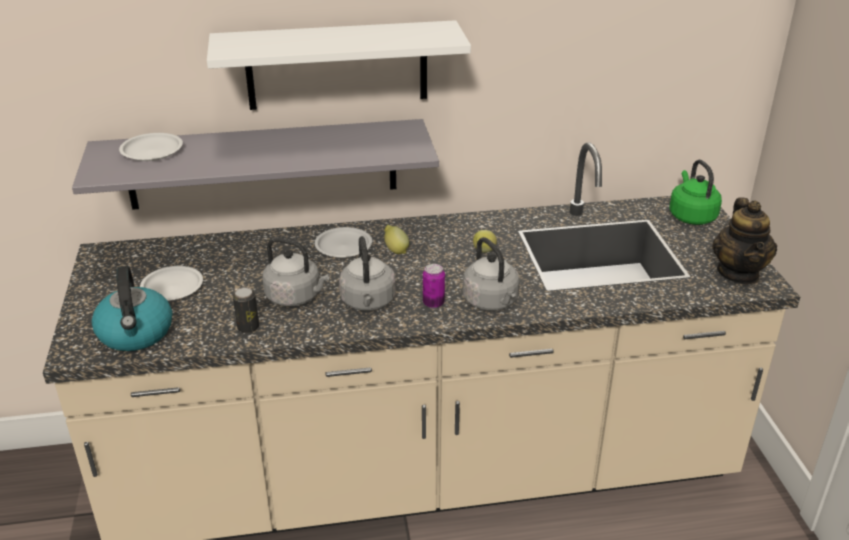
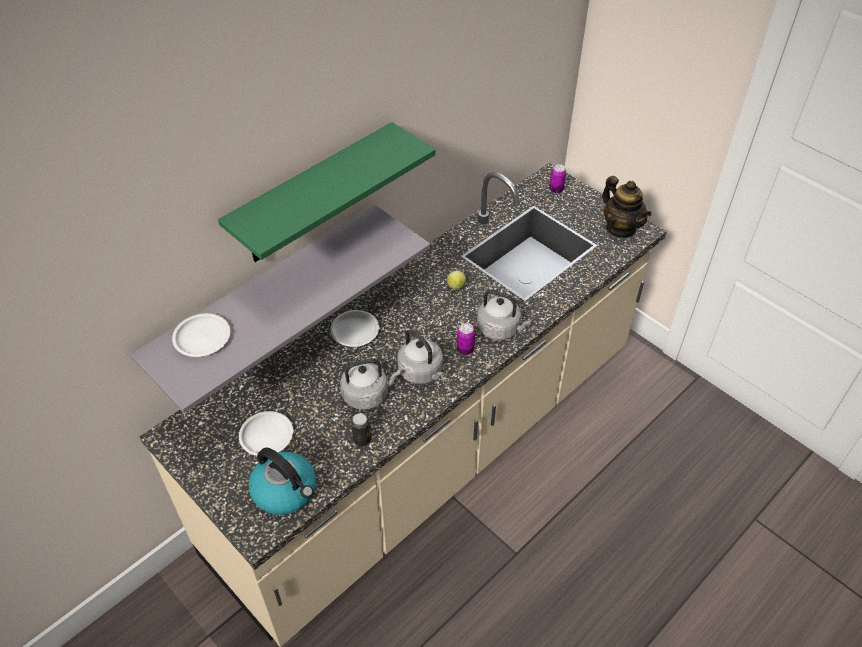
camera: 35 degrees left, 15 degrees up
white shelf [207,20,471,110] -> green shelf [218,122,436,262]
lemon [384,225,409,254] -> none
green kettle [669,160,722,225] -> can [549,164,566,193]

